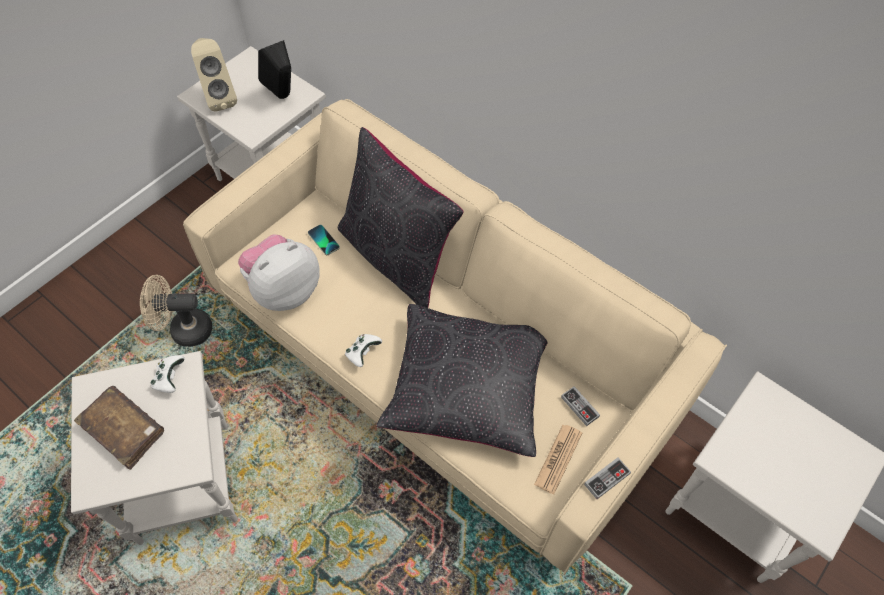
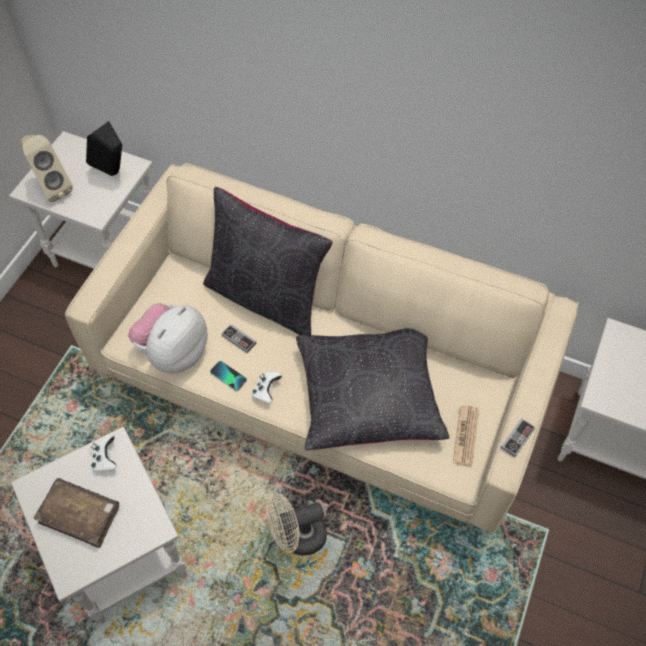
camera: 15 degrees left, 0 degrees up
beige fan [140,275,212,347] -> beige fan moved to [267,493,327,556]
phone [308,225,340,255] -> phone moved to [210,361,247,391]
game controller [561,386,600,426] -> game controller moved to [221,324,257,353]

